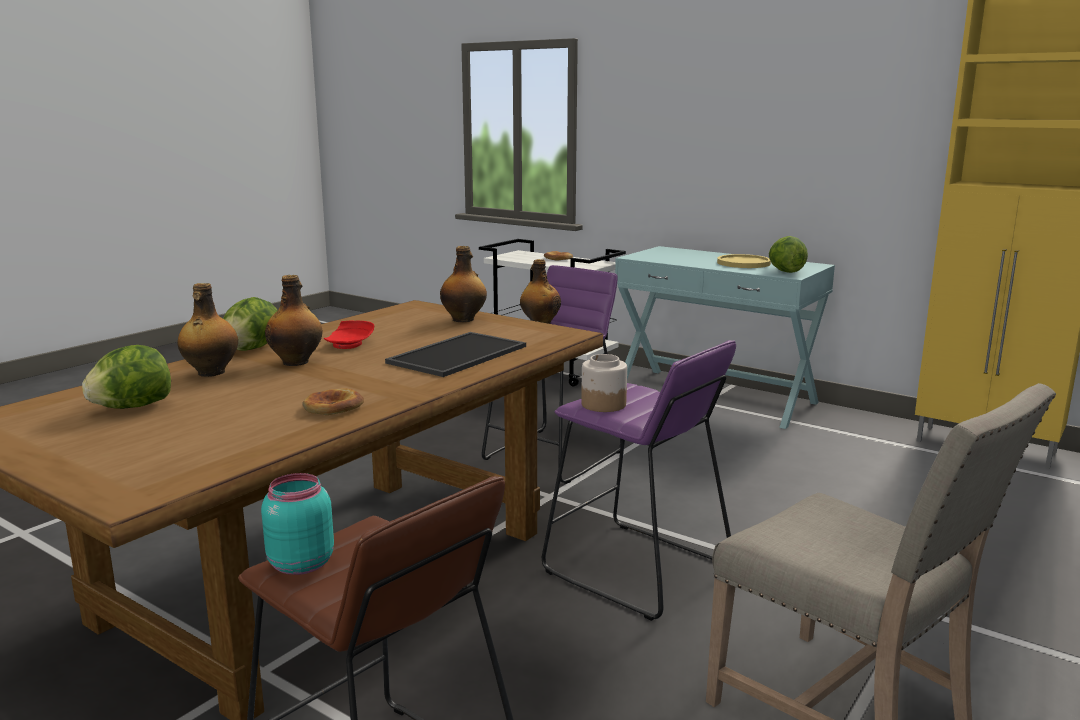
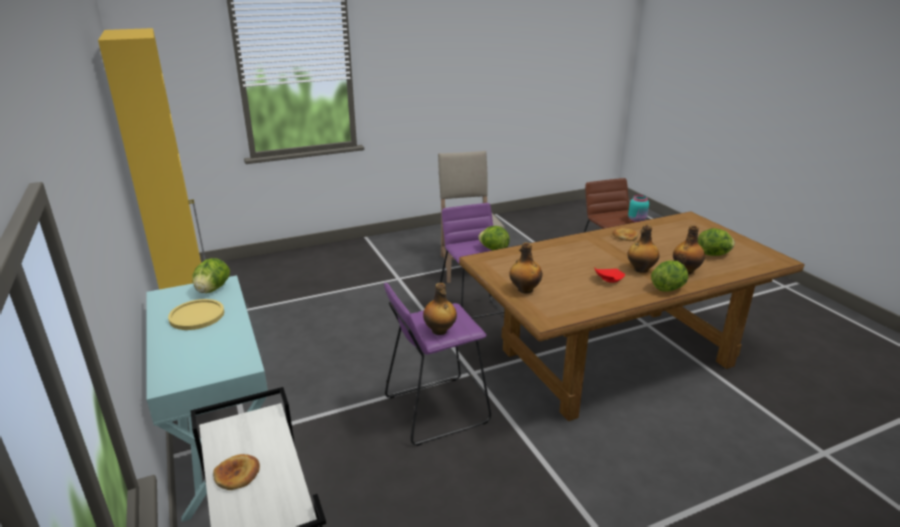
camera: 150 degrees left, 10 degrees up
tray [385,332,526,377] -> none
jar [581,354,627,412] -> lettuce [478,226,510,250]

